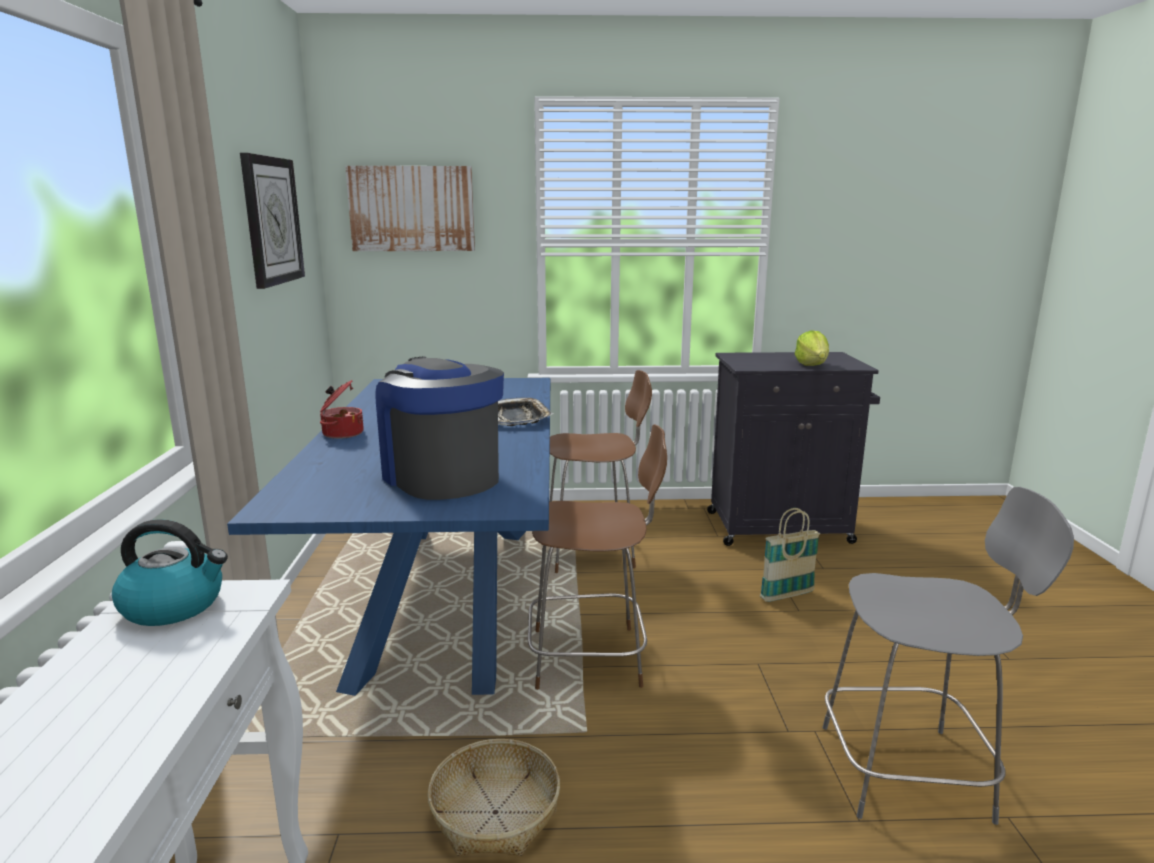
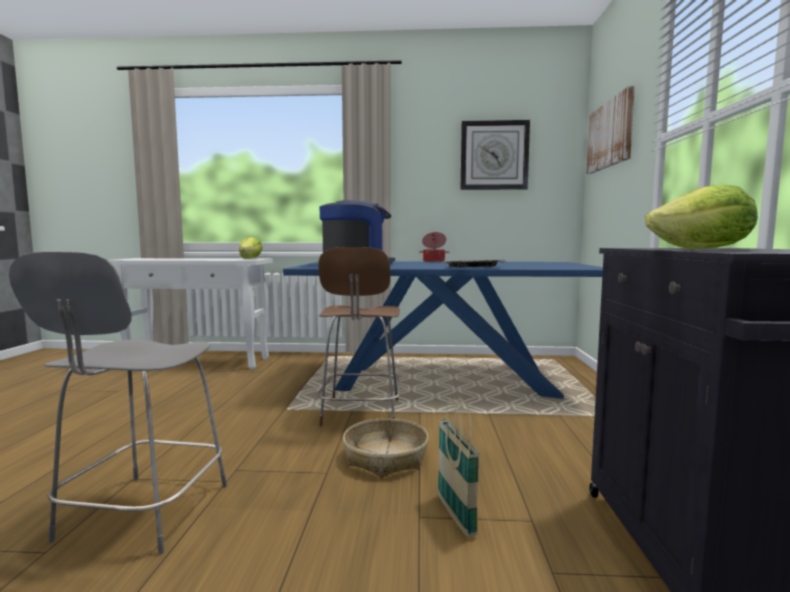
camera: 95 degrees right, 10 degrees down
kettle [112,519,228,626] -> lettuce [239,237,263,259]
basket [428,739,560,856] -> basket moved to [343,418,429,477]
brown chair [550,370,652,573] -> none

